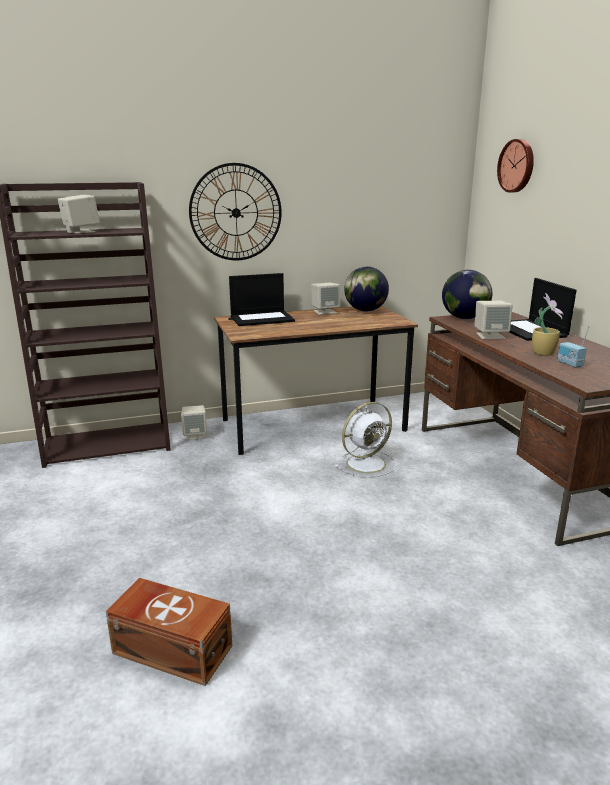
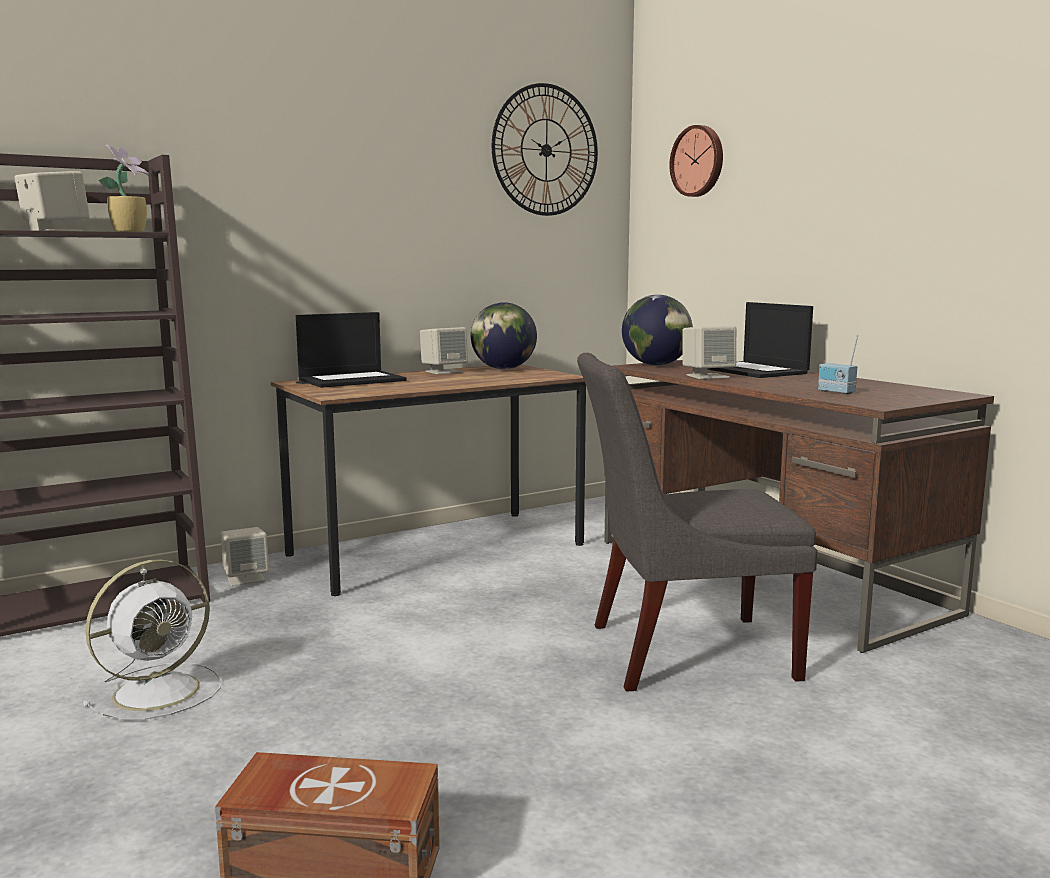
camera: 15 degrees left, 10 degrees down
wall clock [189,163,282,260] -> wall clock moved to [492,83,598,216]
white fan [335,402,396,478] -> white fan moved to [82,559,221,720]
potted plant [532,293,564,356] -> potted plant moved to [99,145,149,232]
none -> grey chair [577,353,818,691]

